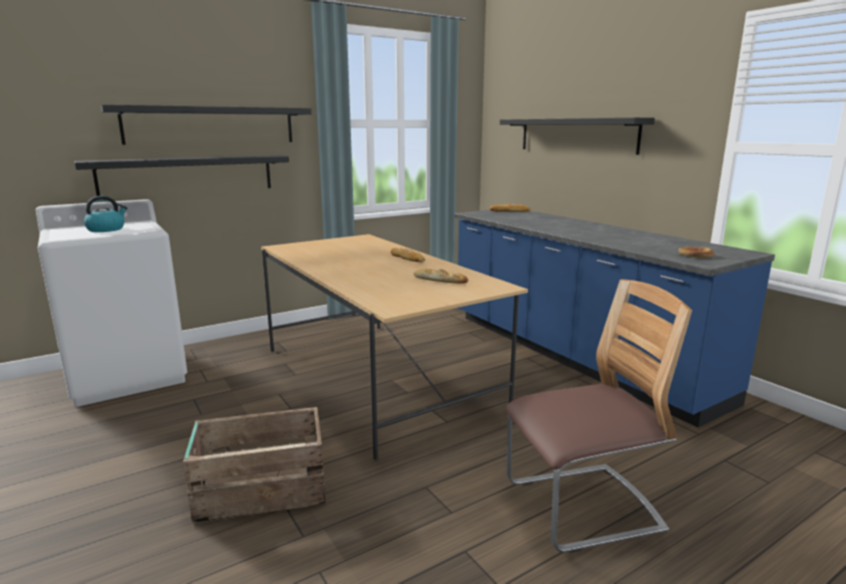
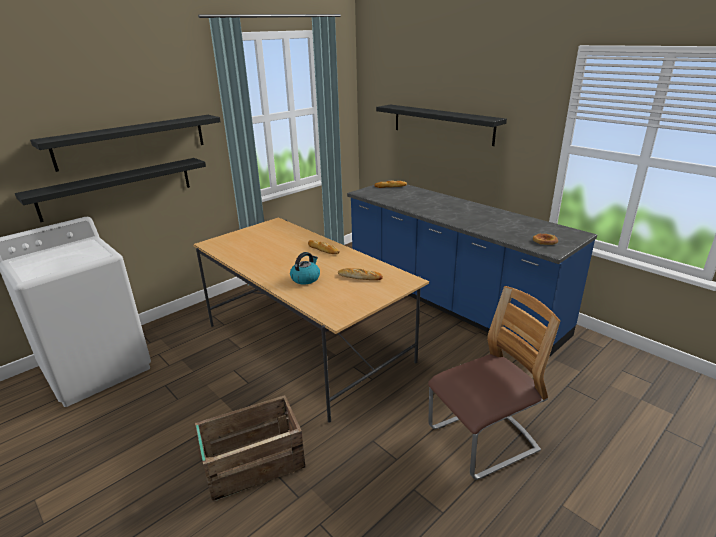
camera: 10 degrees left, 10 degrees up
kettle [84,196,127,232] -> kettle moved to [290,252,320,285]

